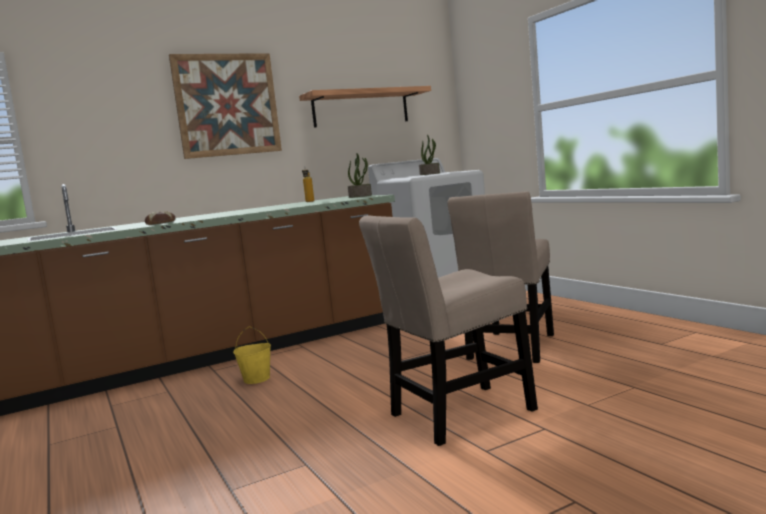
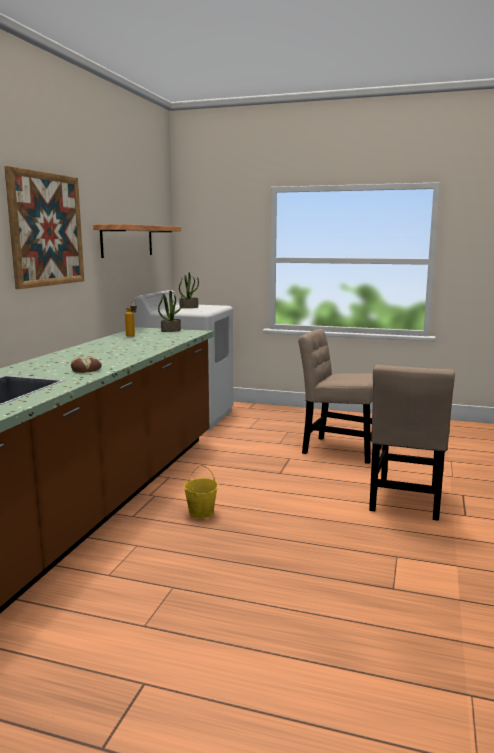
camera: 45 degrees left, 5 degrees up
beige chair [447,191,554,363] -> beige chair turned 135 degrees clockwise [298,329,381,464]

